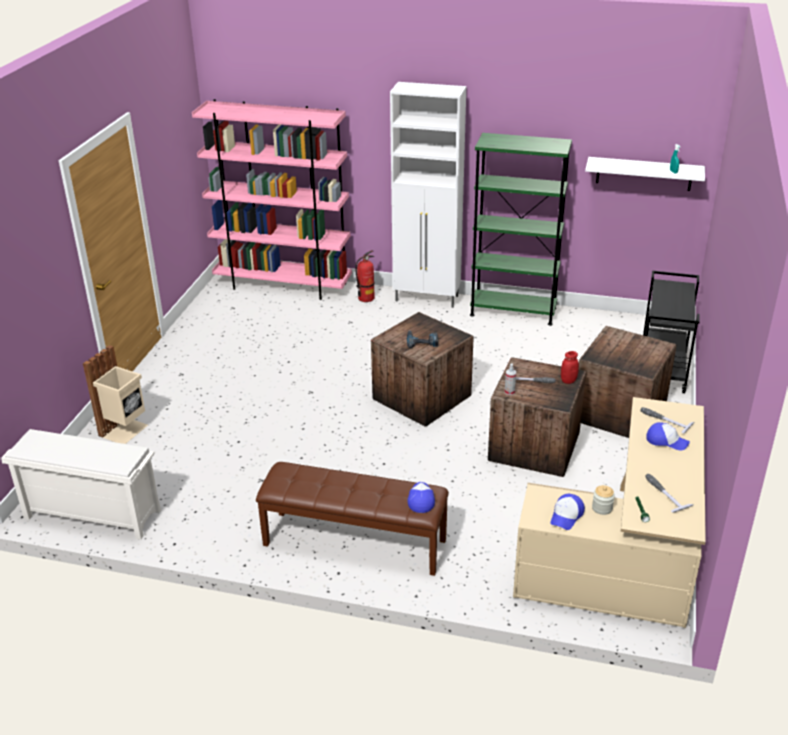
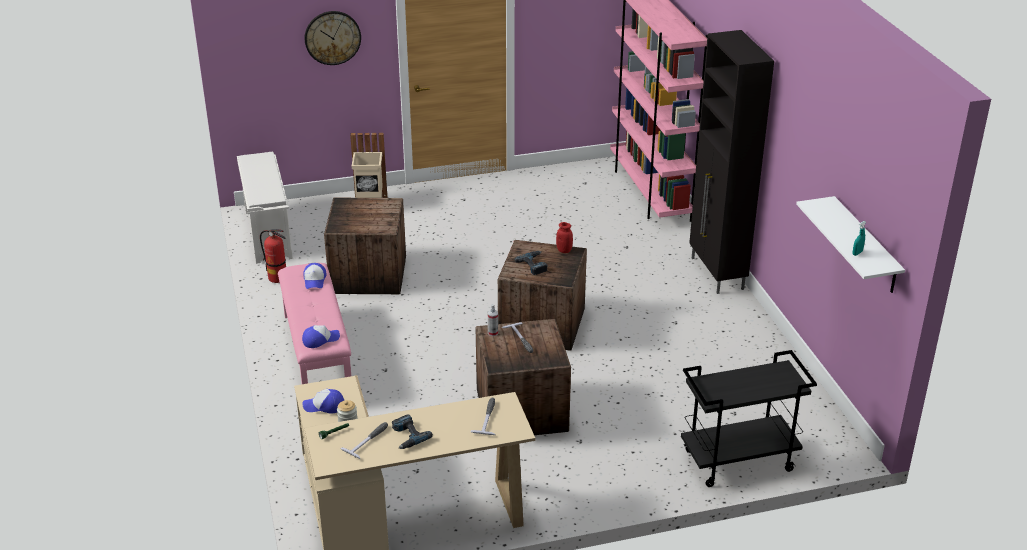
camera: 60 degrees right, 0 degrees up
brown bench [256,462,449,576] -> pink bench [278,263,351,384]
fire extinguisher [355,250,375,302] -> fire extinguisher moved to [260,229,286,283]
white cabinet [390,82,466,308] -> black cabinet [689,30,774,294]
green bookcase [470,133,572,326] -> none
red jar [561,351,579,384] -> red jar moved to [556,222,573,253]
crate [579,326,677,438] -> crate moved to [324,198,406,294]
cap [646,422,690,451] -> cap moved to [303,263,326,289]
none -> wall clock [305,11,361,65]
none -> power drill [392,414,433,449]

